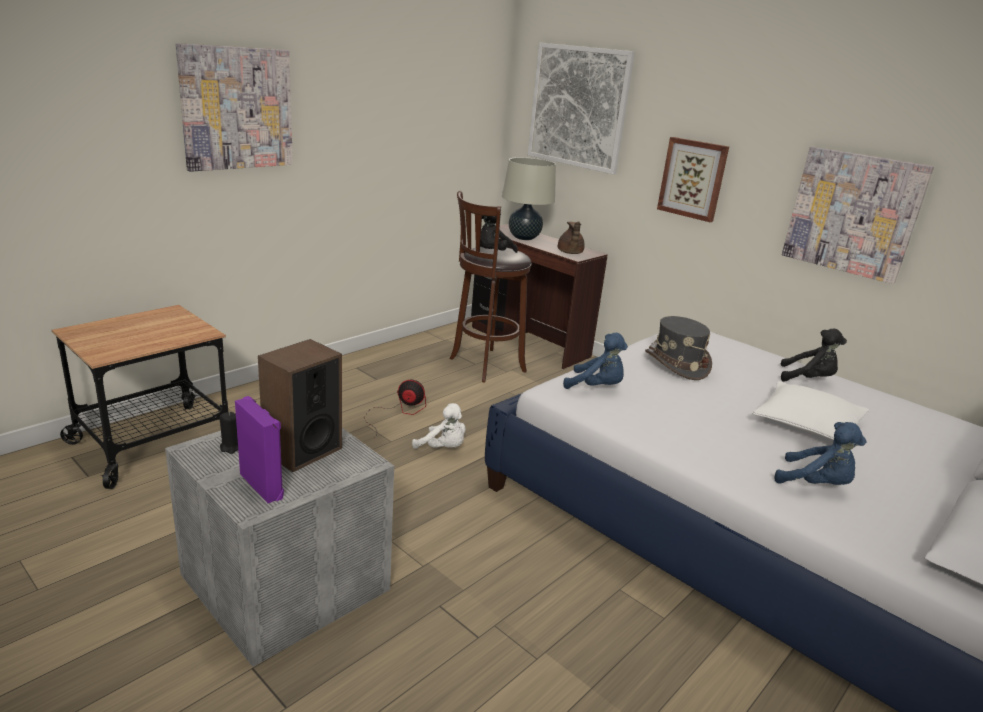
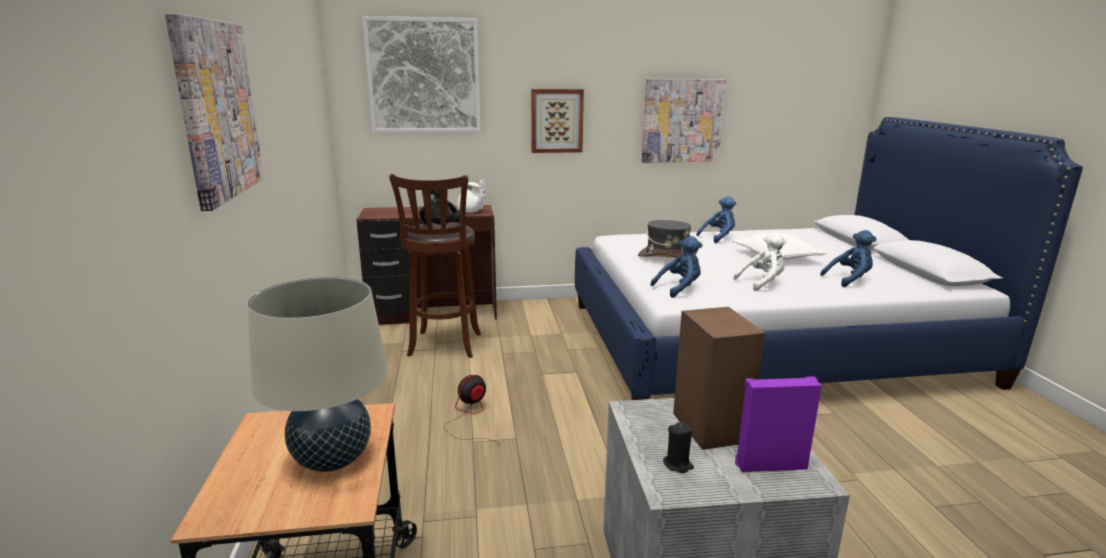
camera: 50 degrees left, 5 degrees down
white plush toy [412,403,465,449] -> white plush toy moved to [733,232,787,291]
beige table lamp [502,157,556,240] -> beige table lamp moved to [247,277,388,472]
brown teapot [558,222,585,254] -> white teapot [457,179,486,213]
black plush toy [781,329,847,382] -> blue plush toy [696,196,736,243]

